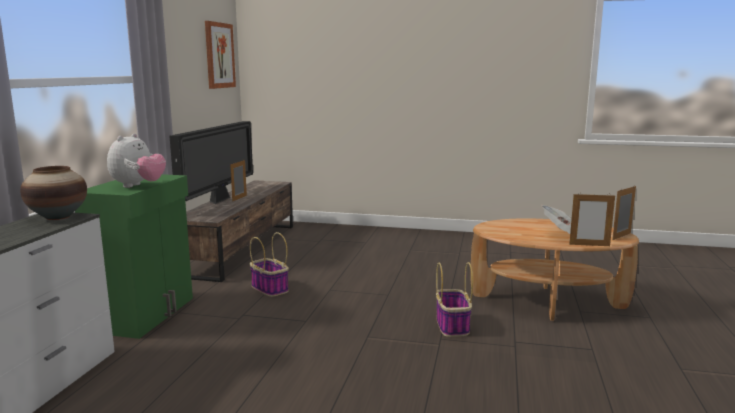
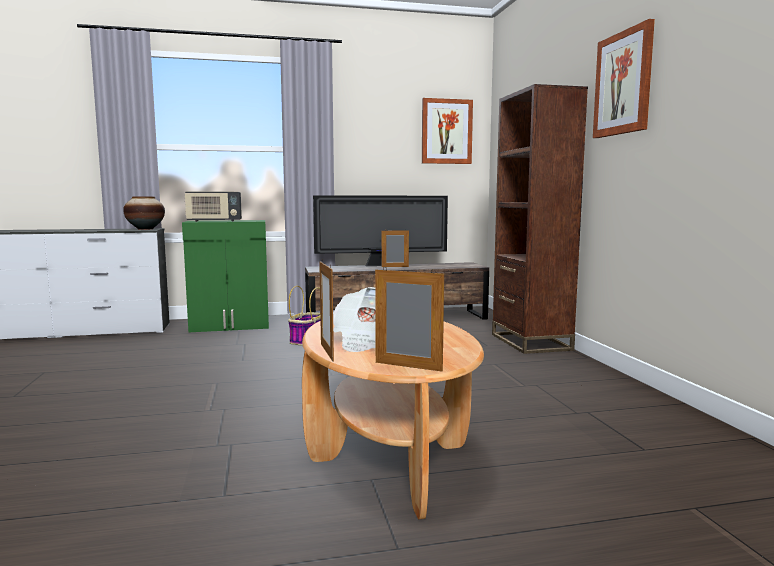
camera: 65 degrees right, 5 degrees down
plush toy [107,133,166,188] -> radio [184,192,242,222]
basket [436,262,473,337] -> none
none -> brown bookcase [492,84,588,354]
none -> picture [593,19,655,138]

